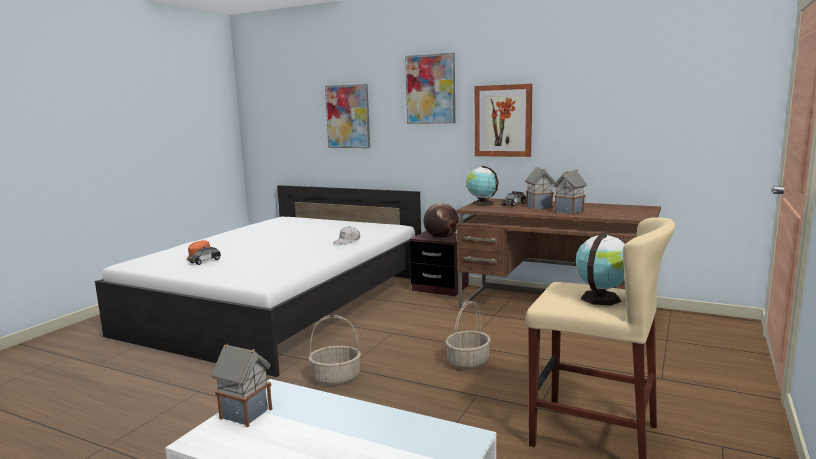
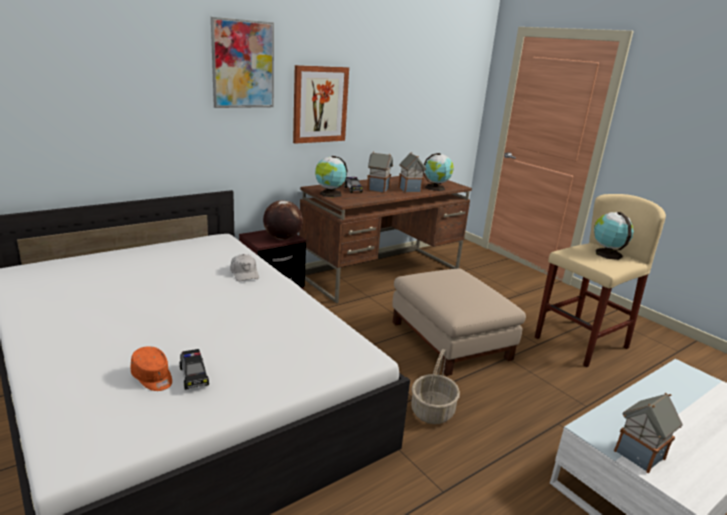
camera: 65 degrees left, 10 degrees up
picture [325,84,370,148] -> none
basket [445,301,491,370] -> beige ottoman [392,268,526,376]
none -> globe [423,153,454,191]

